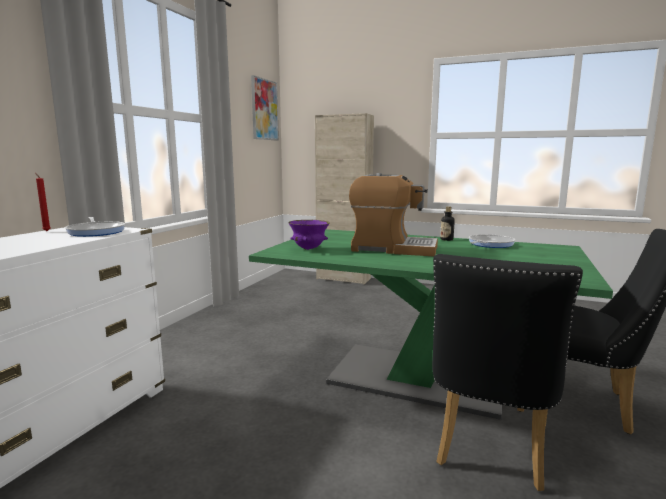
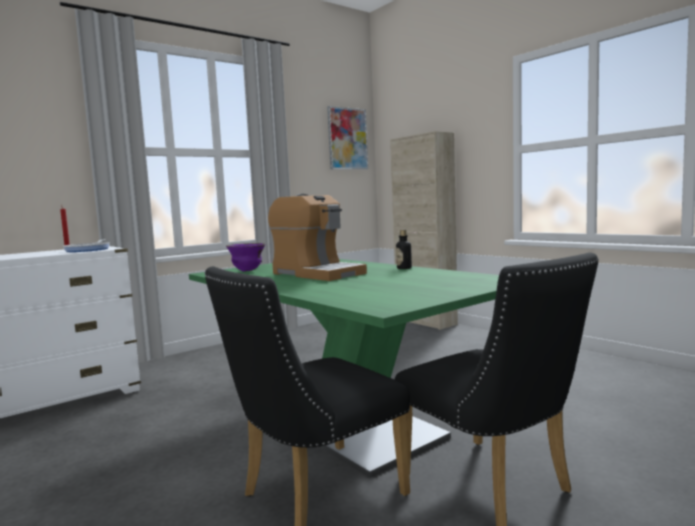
camera: 30 degrees right, 5 degrees down
frying pan [469,234,515,248] -> none

